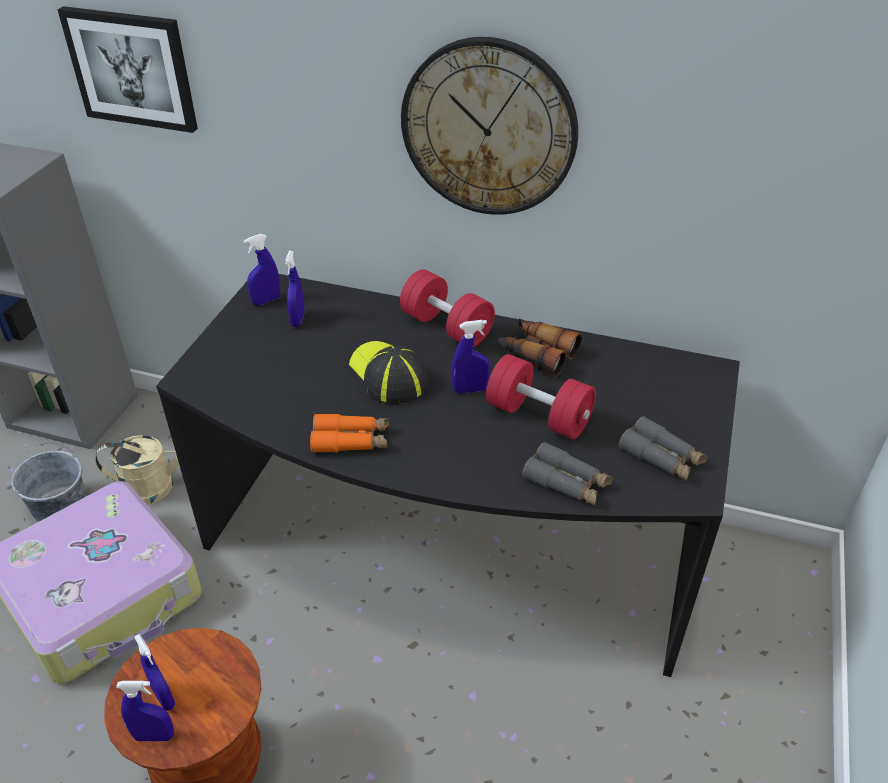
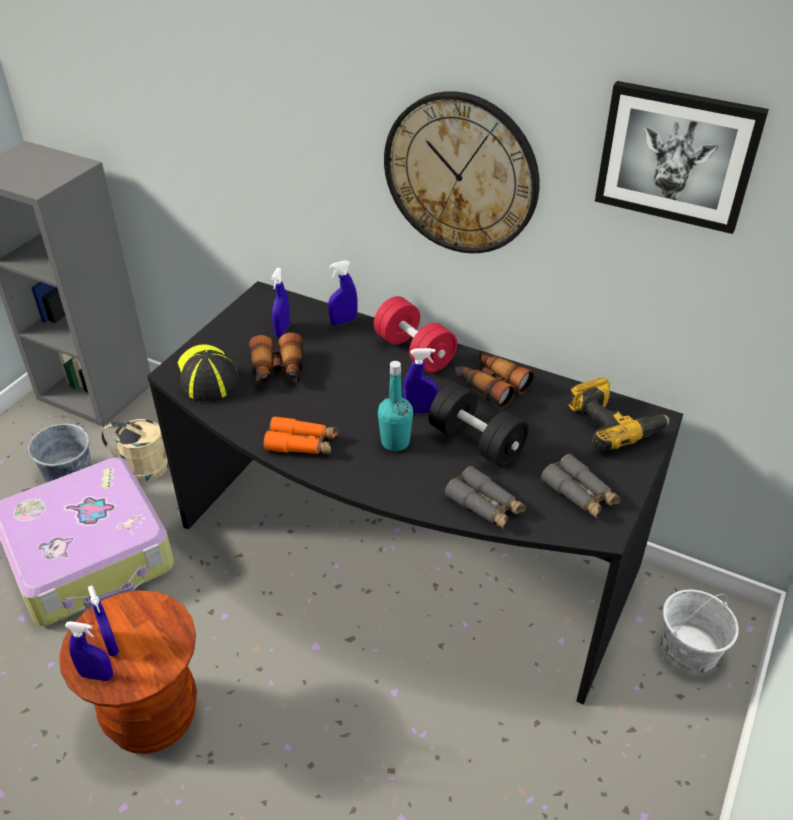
camera: 10 degrees right, 0 degrees up
picture [57,6,198,133] -> picture moved to [595,81,769,234]
blue spray bottle [244,234,280,306] -> blue spray bottle moved to [328,260,357,325]
cap [349,341,429,404] -> cap moved to [177,344,240,402]
red dumbbell [486,354,596,439] -> black dumbbell [428,382,529,467]
none -> binoculars [248,332,304,387]
none -> turquoise bottle [378,361,413,451]
none -> power drill [568,377,670,453]
none -> white bucket [661,589,739,673]

